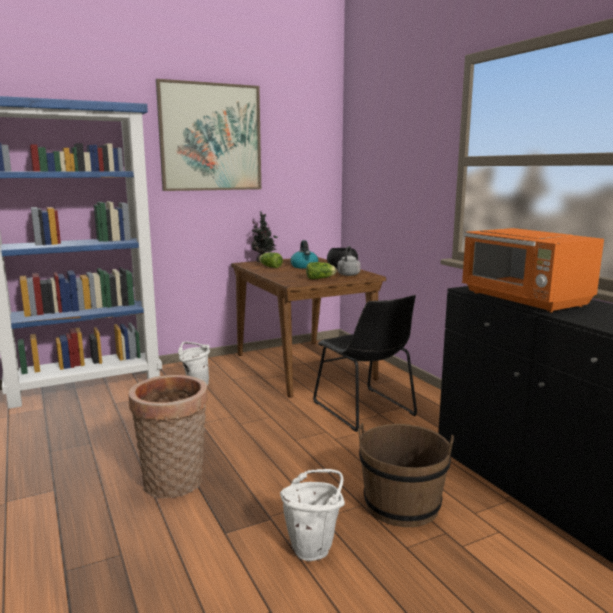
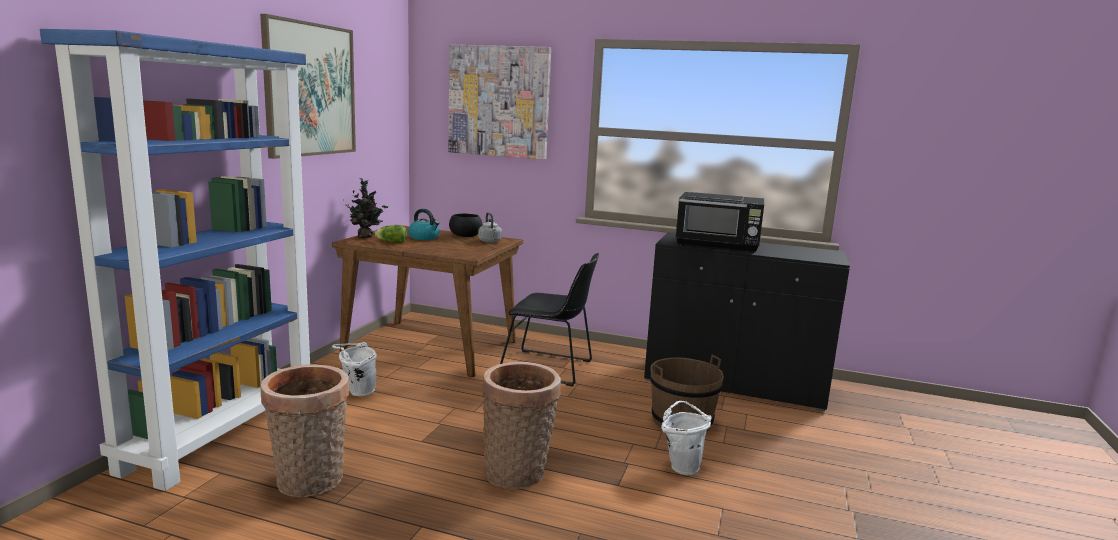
camera: 45 degrees left, 0 degrees up
lettuce [306,262,336,279] -> none
orange microwave [462,228,604,312] -> black microwave [676,192,764,253]
none -> basket [260,364,349,497]
none -> picture [448,45,551,160]

